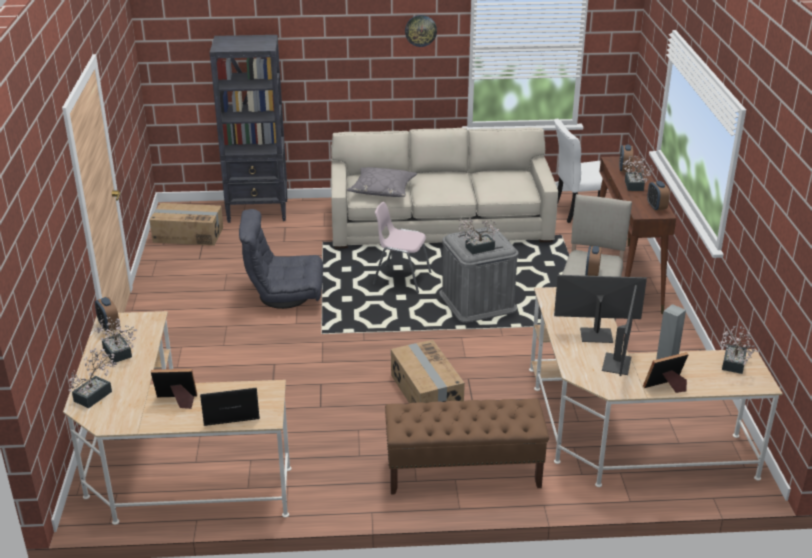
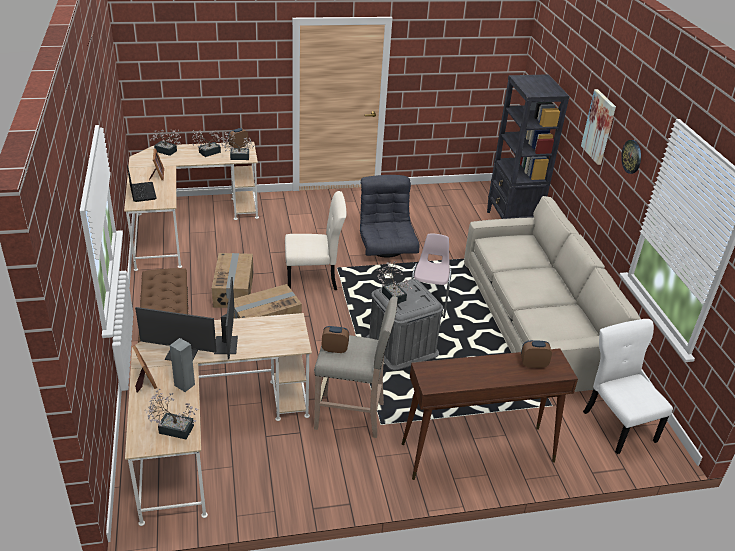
camera: 80 degrees right, 5 degrees up
cardboard box [149,203,223,246] -> cardboard box moved to [212,253,253,308]
grey pillow [347,167,417,197] -> none
potted plant [623,155,654,191] -> potted plant moved to [222,131,254,160]
alarm clock [647,181,670,211] -> none
none -> beige chair [285,191,346,290]
none -> picture [581,89,616,165]

